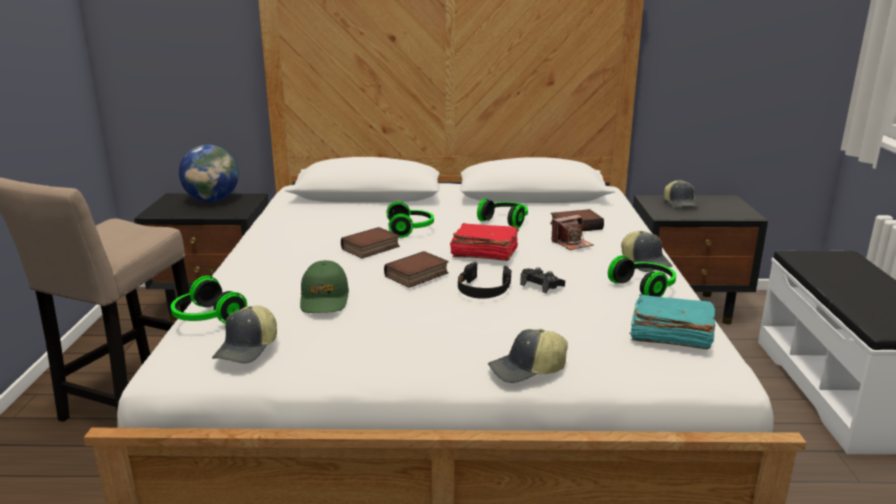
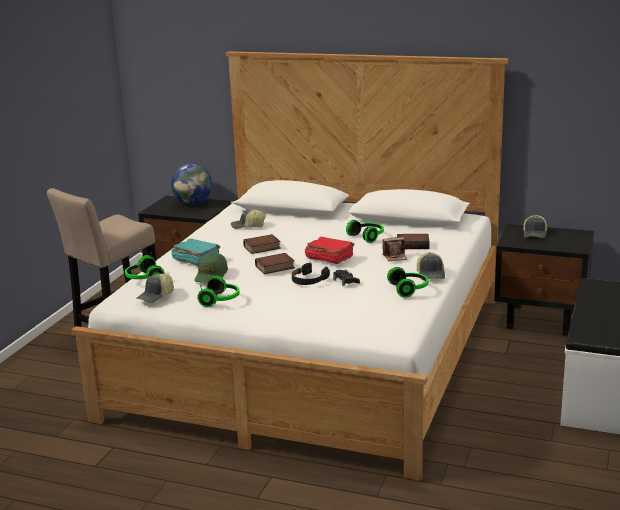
camera: 20 degrees right, 0 degrees up
headphones [386,201,434,238] -> headphones moved to [197,276,240,307]
cap [488,329,568,383] -> cap moved to [231,209,266,229]
turquoise book [629,294,715,349] -> turquoise book moved to [171,239,220,266]

